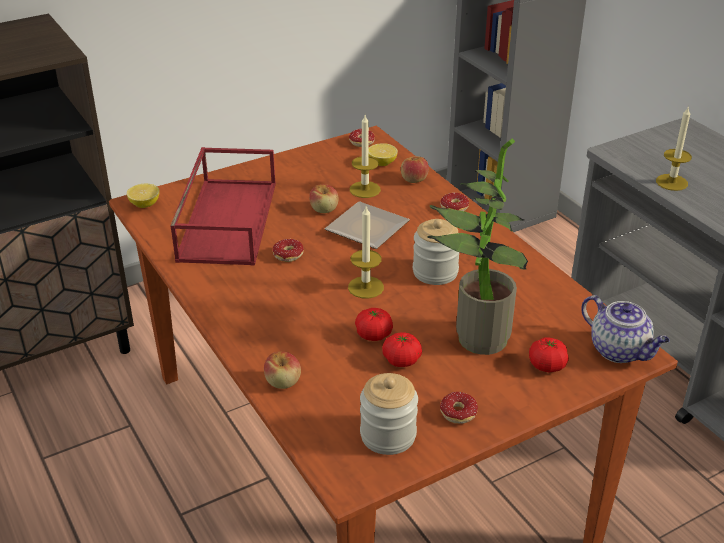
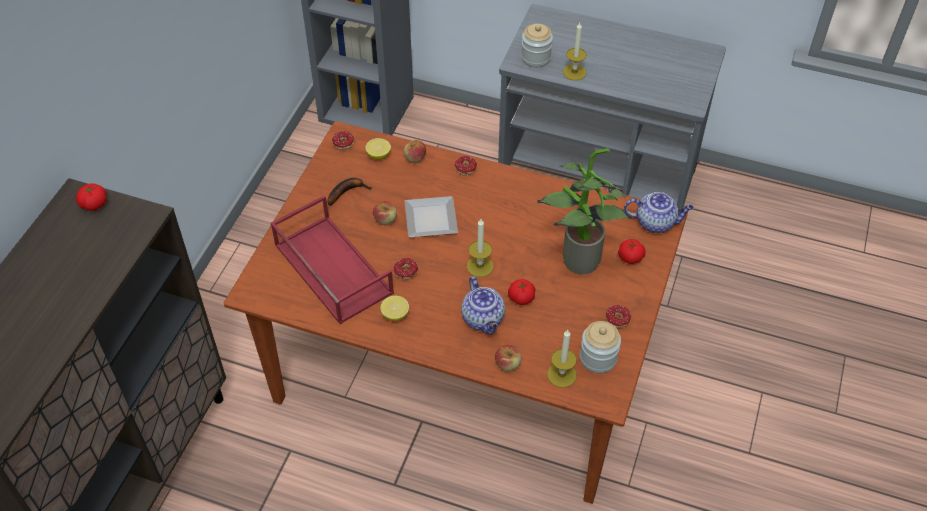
camera: 40 degrees left, 15 degrees up
lemon [127,184,159,208] -> lemon moved to [380,296,409,321]
candle [350,115,381,198] -> candle moved to [547,329,577,388]
tomato [382,332,422,367] -> tomato moved to [76,184,107,211]
jar [413,219,459,285] -> jar moved to [521,24,553,68]
none -> banana [327,178,372,206]
none -> teapot [461,276,505,335]

